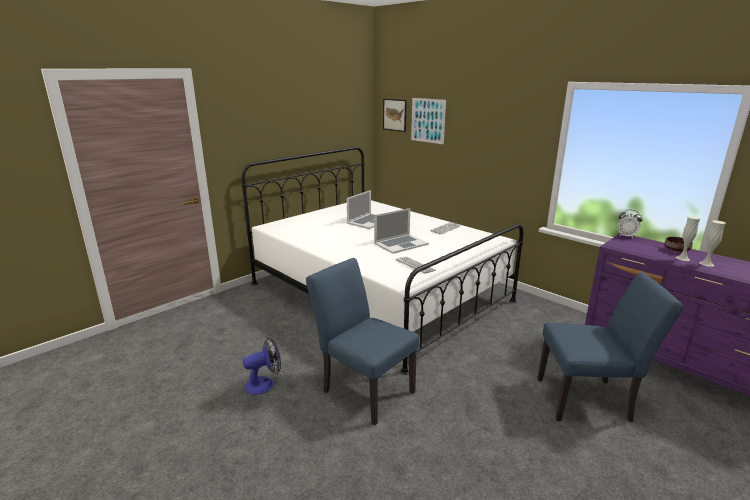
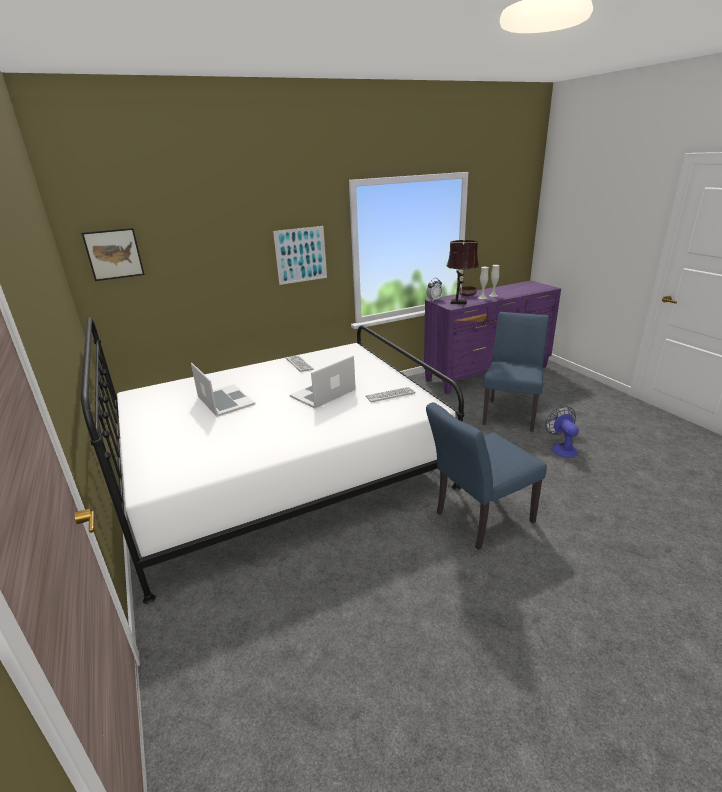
camera: 70 degrees left, 5 degrees up
fan [243,338,281,395] -> fan moved to [545,406,579,458]
laptop [374,208,429,254] -> laptop turned 120 degrees counterclockwise [290,356,356,408]
picture [411,98,446,144] -> picture moved to [273,226,327,285]
none -> brown table lamp [447,239,479,305]

